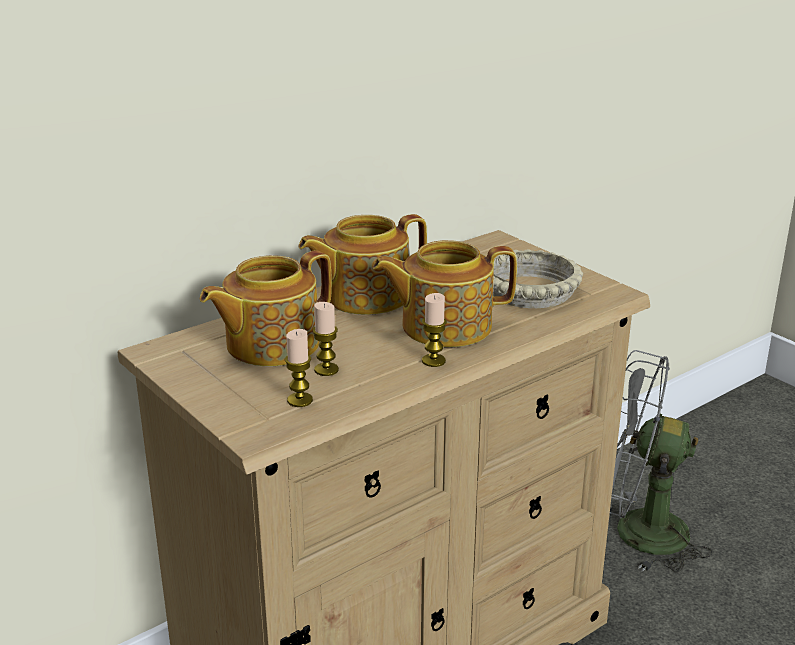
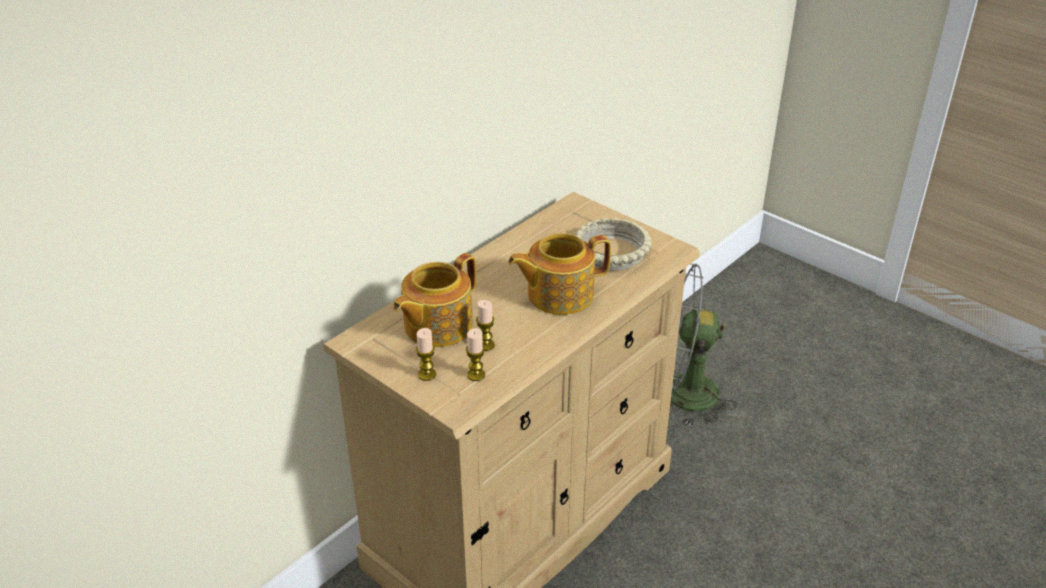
camera: 10 degrees left, 10 degrees up
teapot [298,214,427,315] -> none
candle [422,293,447,367] -> candle moved to [416,328,436,381]

